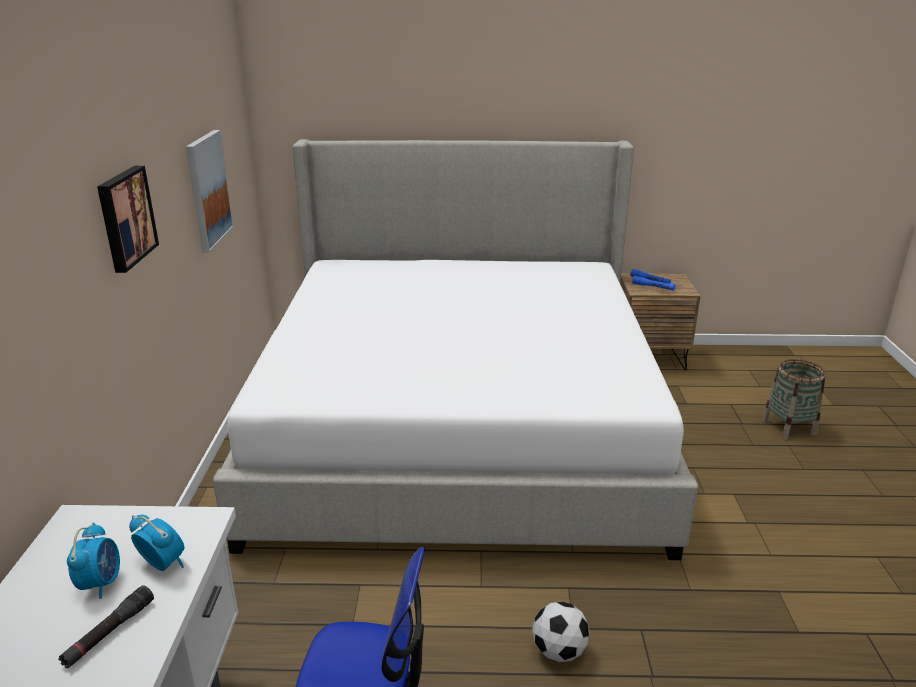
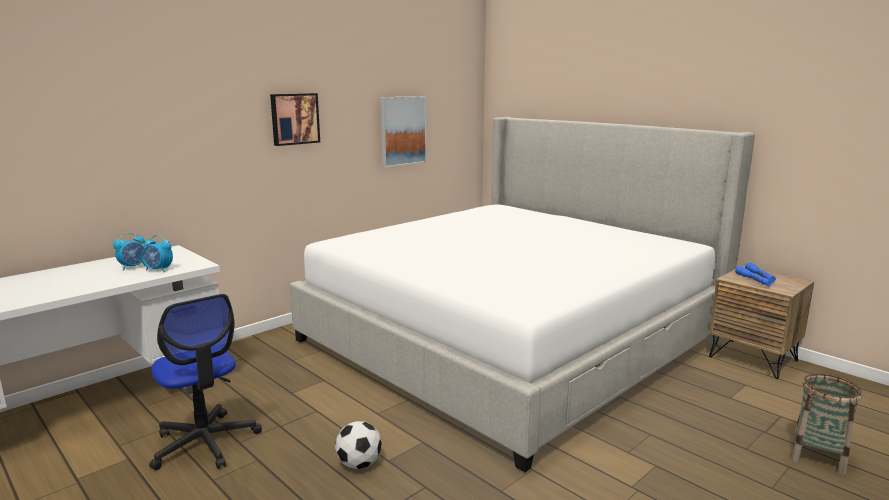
camera: 45 degrees right, 10 degrees down
black flashlight [58,585,154,668] -> none
alarm clock [129,515,185,571] -> alarm clock turned 120 degrees clockwise [142,235,173,272]

